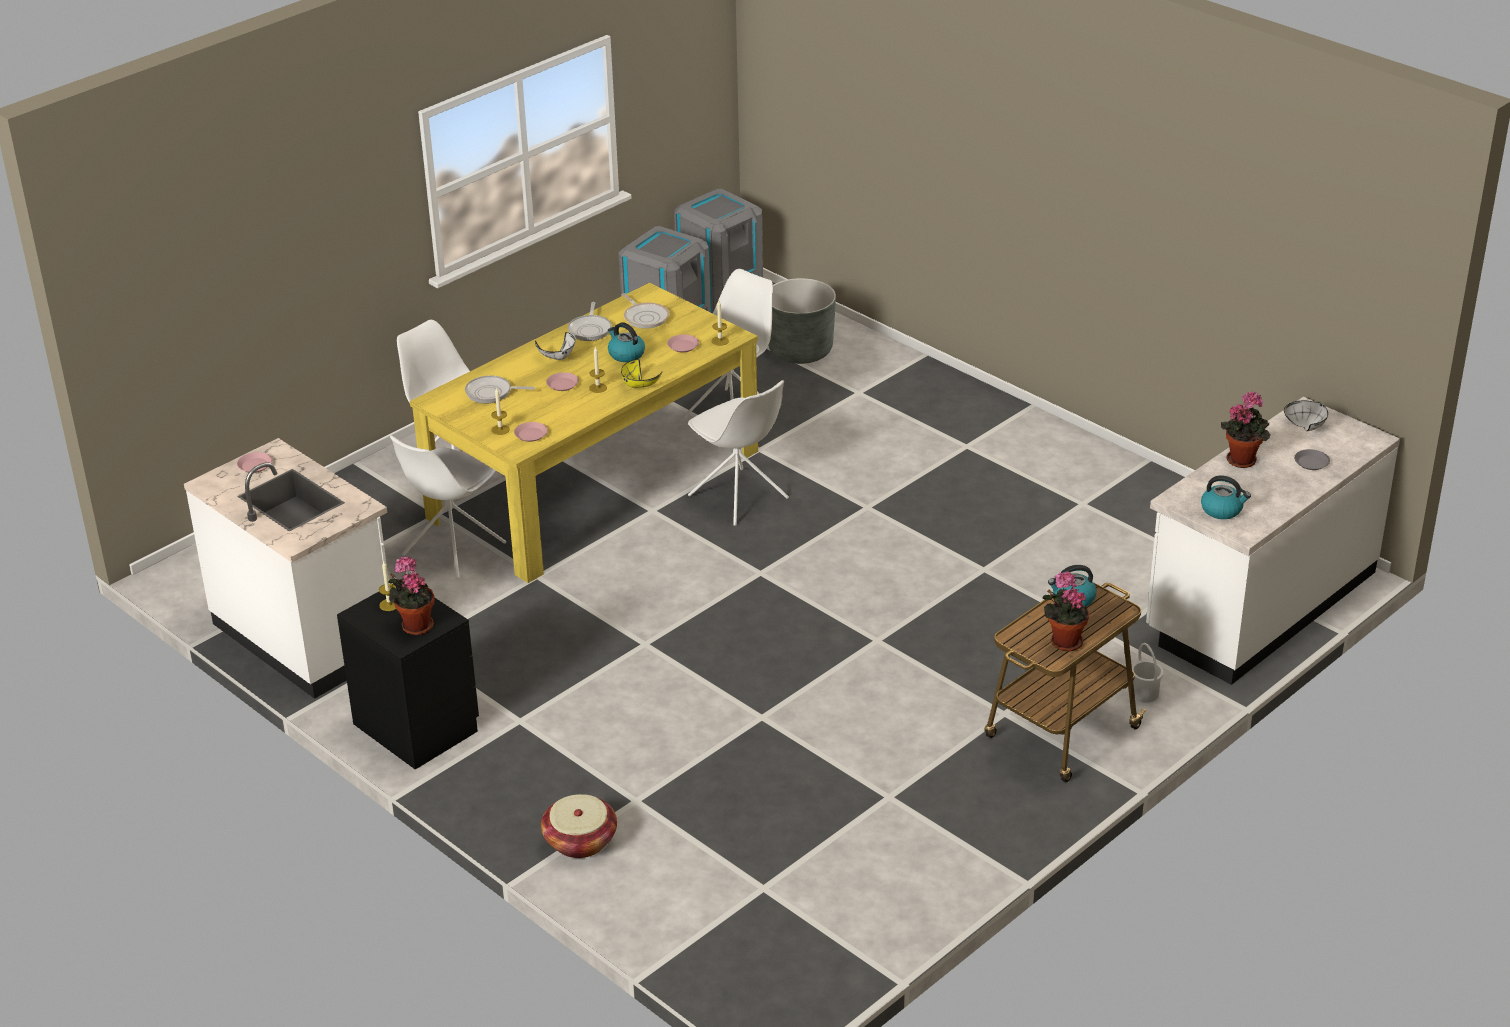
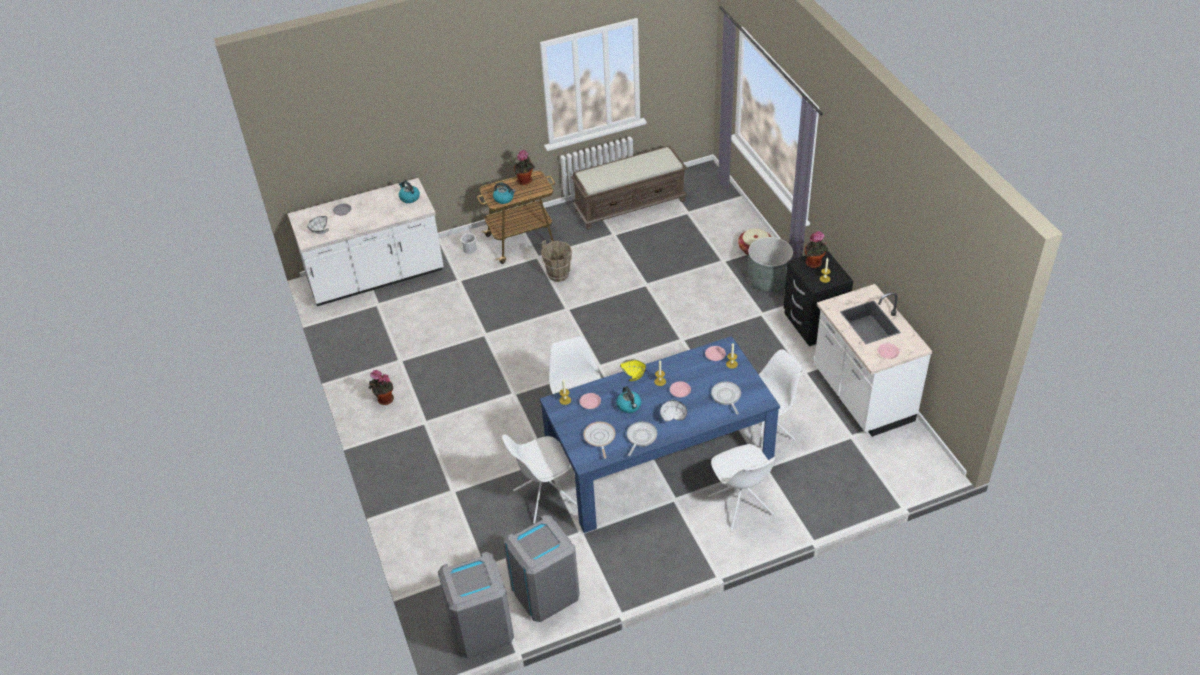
camera: 155 degrees left, 10 degrees up
yellow dining table [410,283,758,583] -> blue dining table [540,336,780,533]
frying pan [465,376,535,404] -> frying pan turned 135 degrees counterclockwise [711,381,741,415]
grey planter [768,278,836,364] -> grey planter moved to [748,237,793,292]
potted plant [1221,391,1270,468] -> potted plant moved to [368,370,394,405]
none -> brown bucket [541,240,572,282]
none -> brown bench [571,145,688,229]

